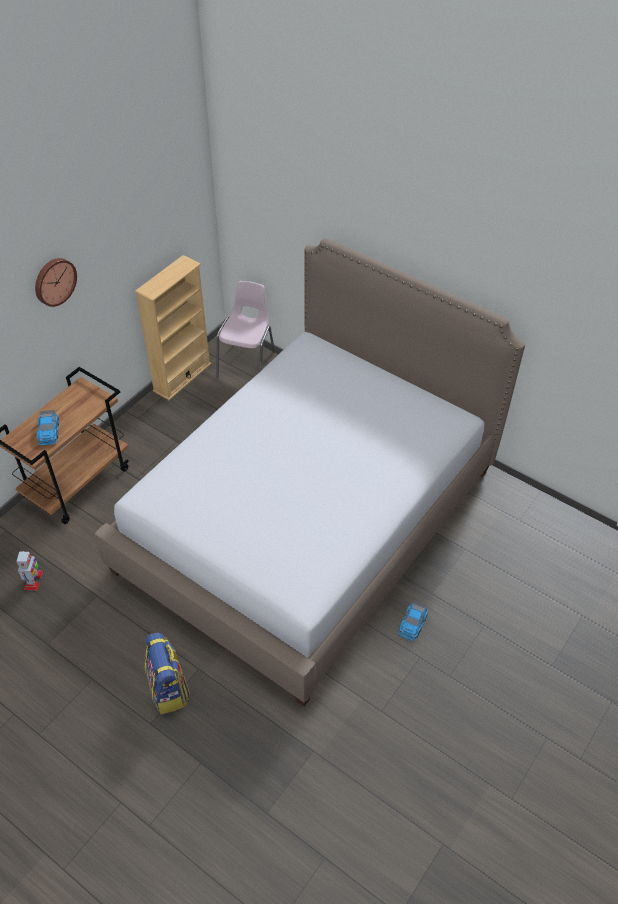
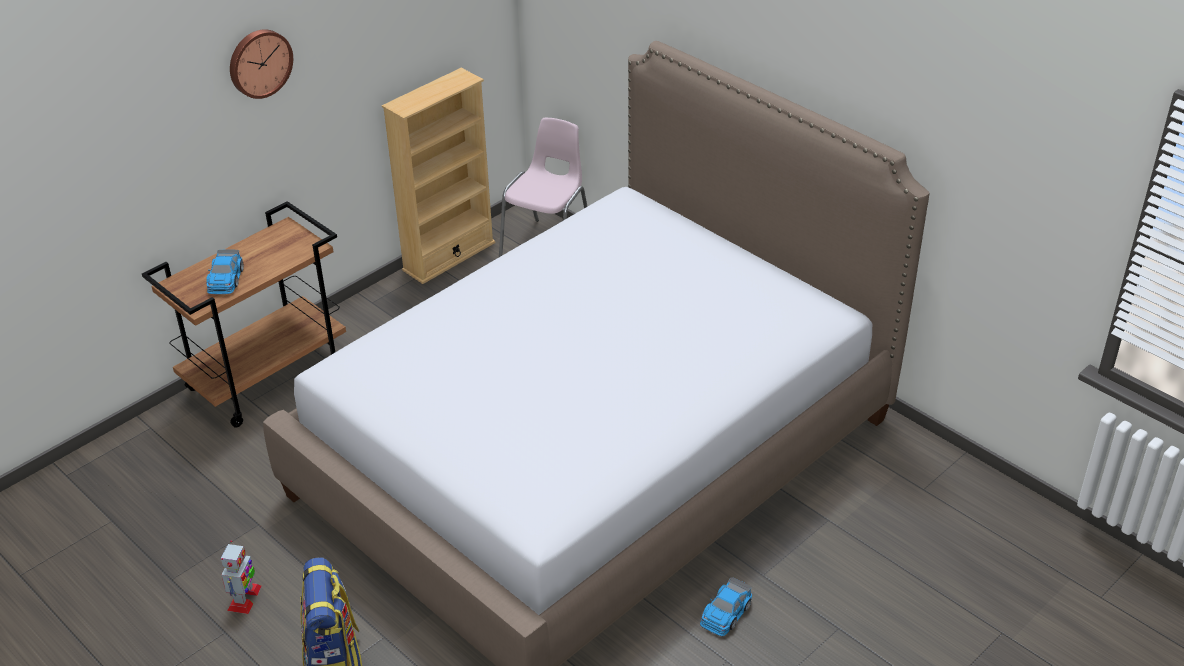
camera: 10 degrees right, 10 degrees down
toy robot [16,549,43,590] -> toy robot moved to [221,540,262,614]

